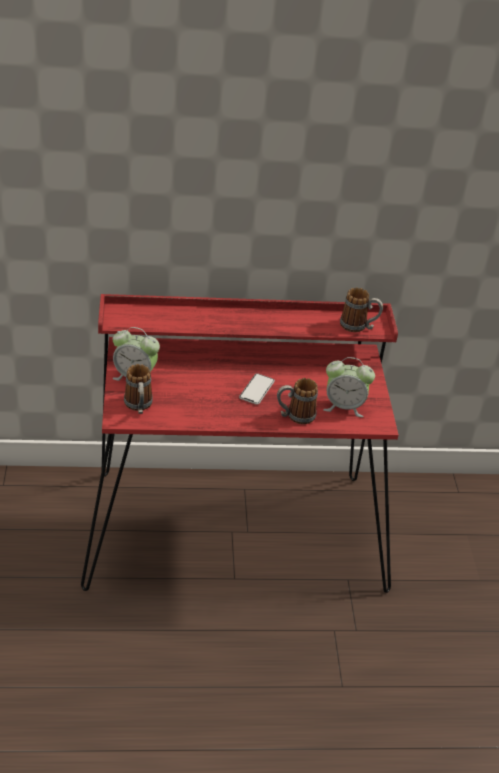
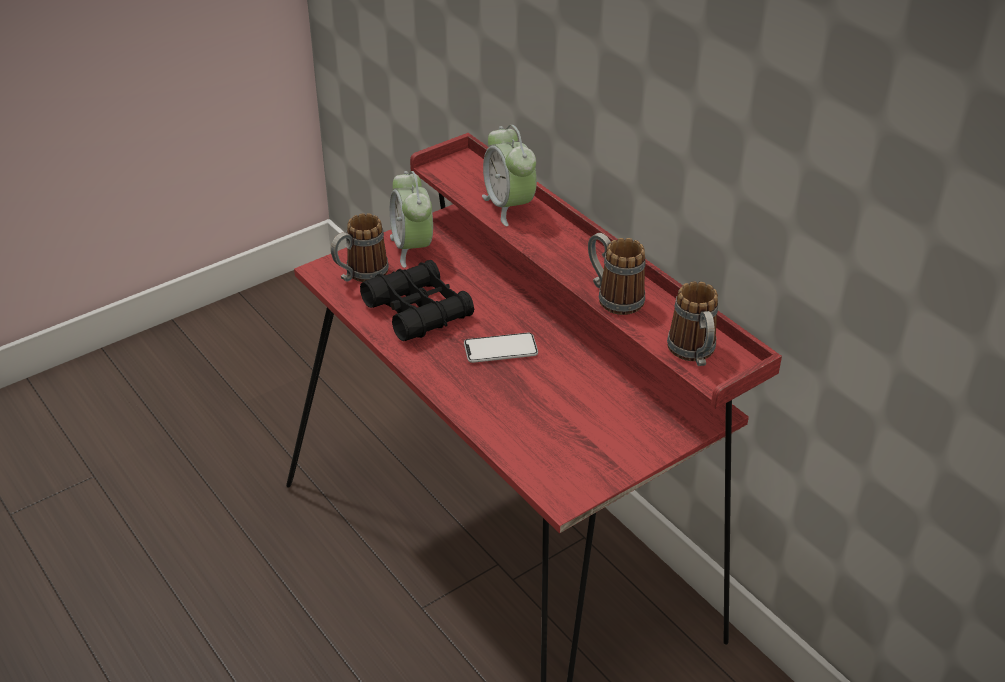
camera: 60 degrees right, 0 degrees up
mug [277,378,318,424] -> mug moved to [588,233,646,315]
alarm clock [323,357,375,417] -> alarm clock moved to [482,125,537,226]
none -> black binoculars [360,260,474,341]

